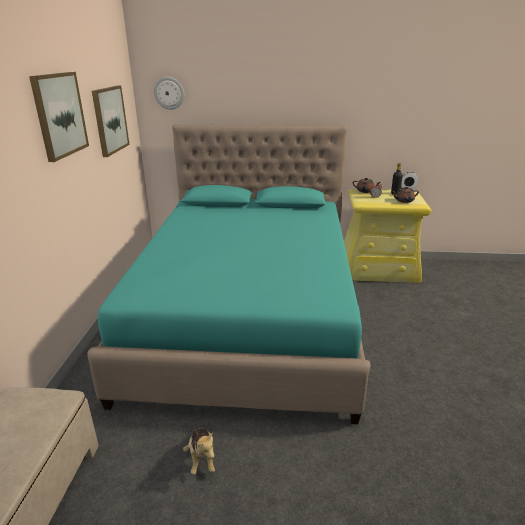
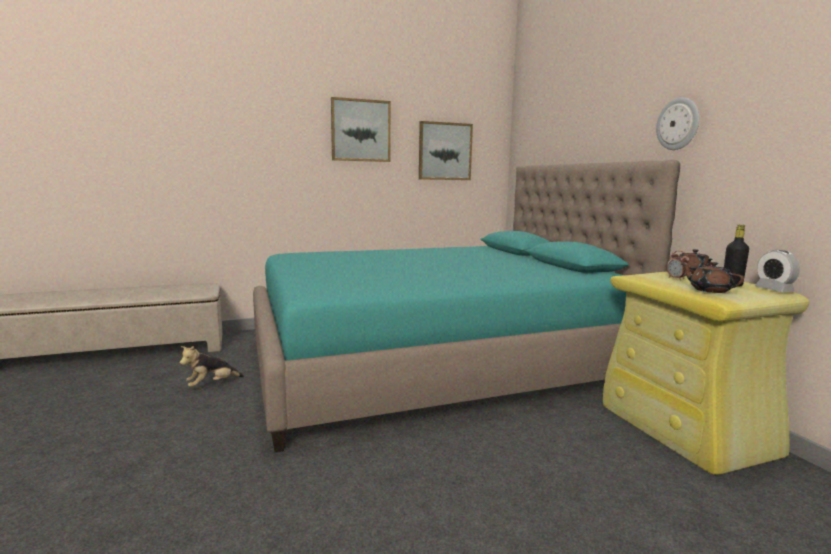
camera: 65 degrees right, 15 degrees down
wall clock [154,77,184,110] -> wall clock moved to [656,97,699,150]

